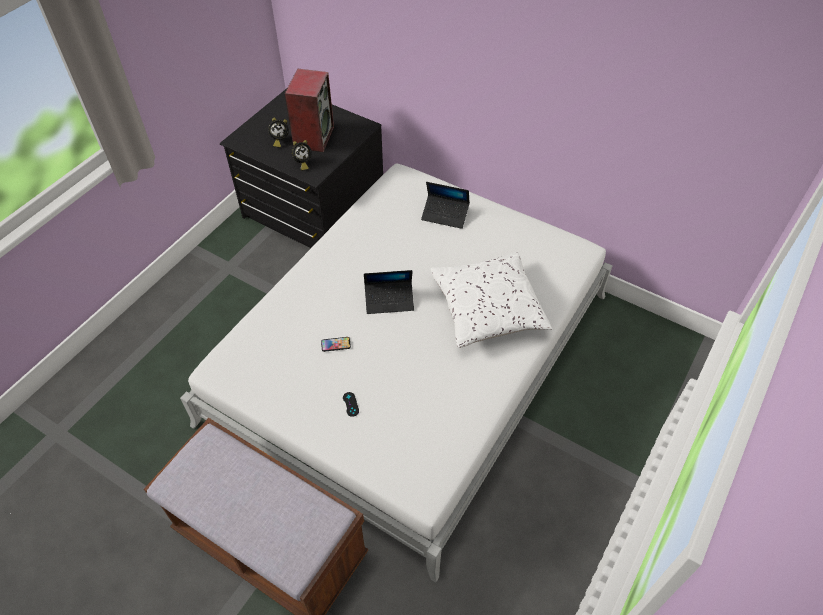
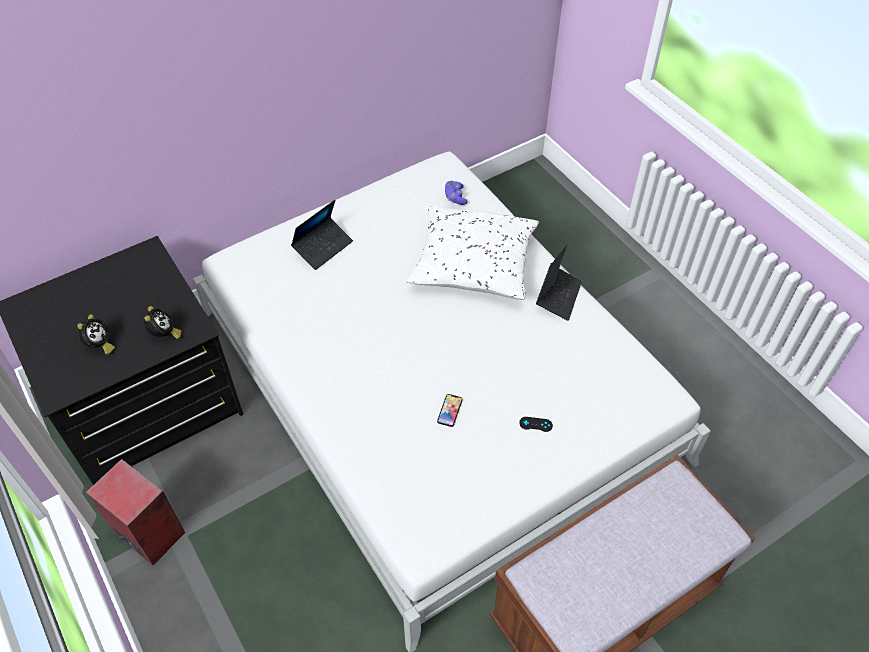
camera: 65 degrees left, 0 degrees up
speaker [285,68,334,152] -> speaker moved to [86,459,185,565]
laptop [364,270,414,314] -> laptop moved to [536,245,582,321]
none -> purple game controller [445,181,468,205]

